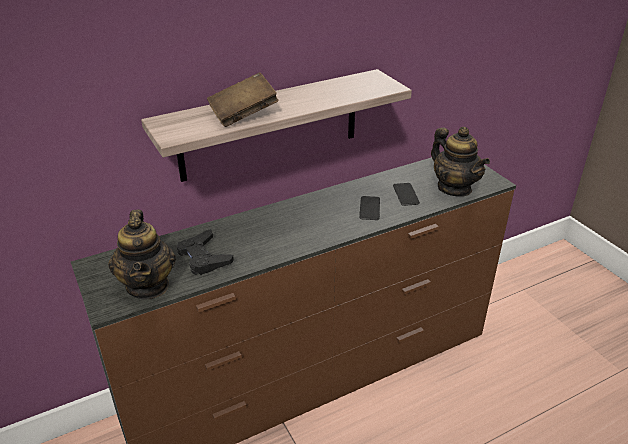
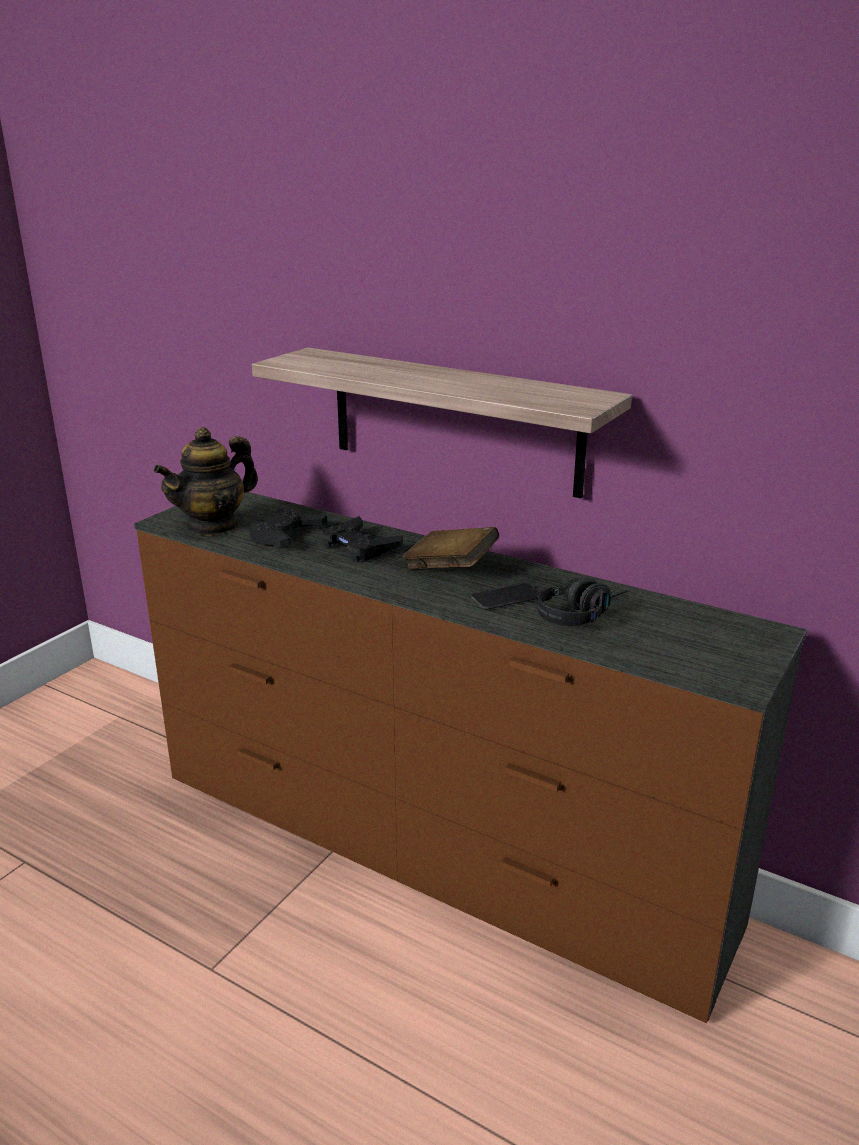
camera: 60 degrees right, 10 degrees down
brown book [207,72,279,127] -> brown book moved to [403,527,499,569]
phone [393,183,420,206] -> black headphones [537,578,628,626]
teapot [431,127,490,197] -> none
none -> black game controller [322,516,403,562]

